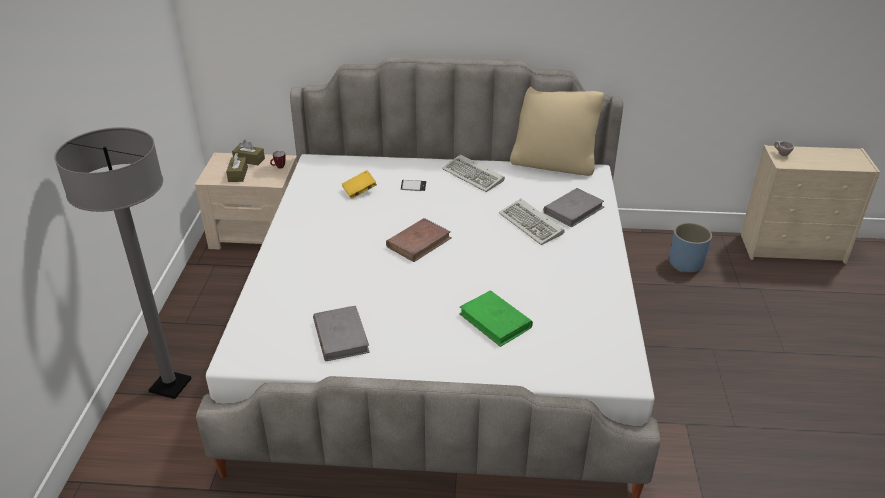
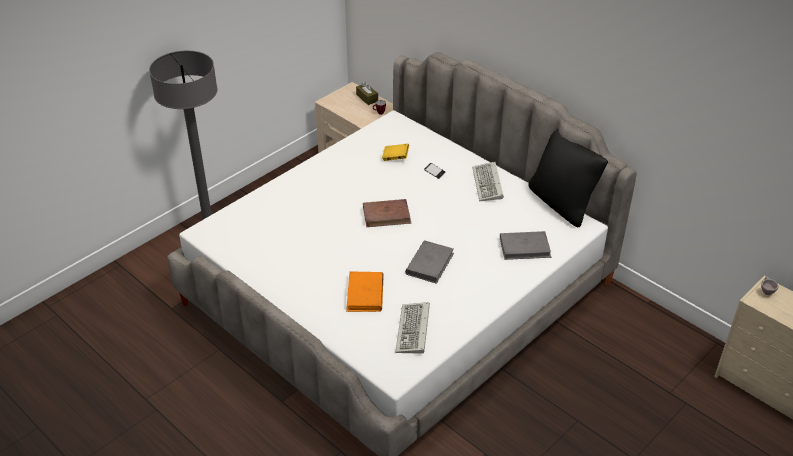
camera: 40 degrees right, 5 degrees up
brown tissue box [226,153,248,182] -> none
grey book [313,306,370,361] -> grey book moved to [405,240,454,284]
green book [459,290,533,347] -> orange book [346,272,384,312]
keyboard [499,199,565,245] -> keyboard moved to [395,302,430,354]
beige pillow [510,86,604,176] -> black pillow [528,129,608,227]
blue planter [669,222,712,272] -> none

